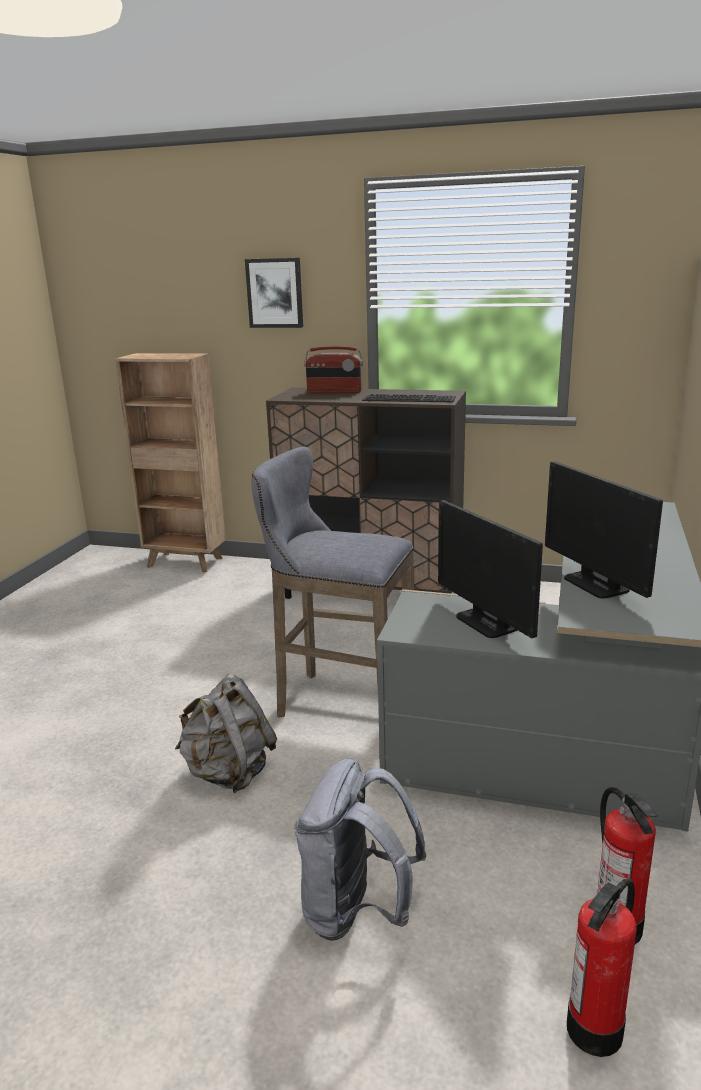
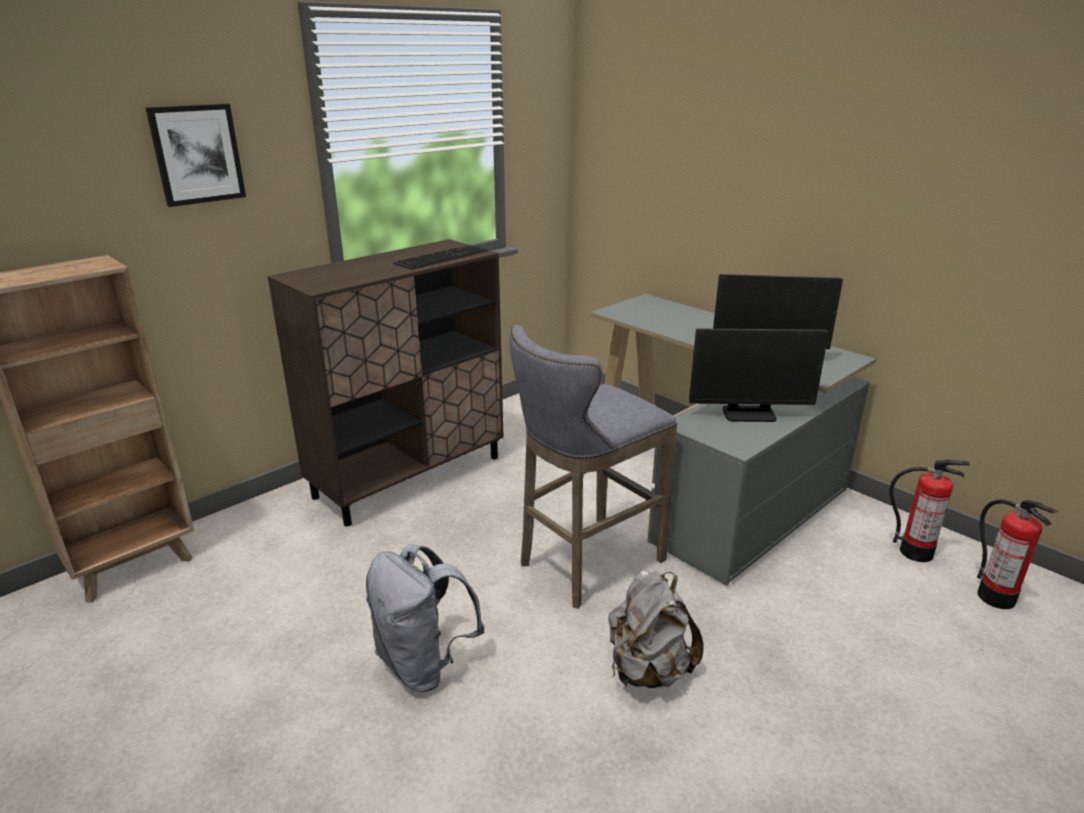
camera: 60 degrees left, 5 degrees up
grey backpack [294,758,427,941] -> grey backpack moved to [366,544,485,692]
radio [304,346,363,393] -> none

